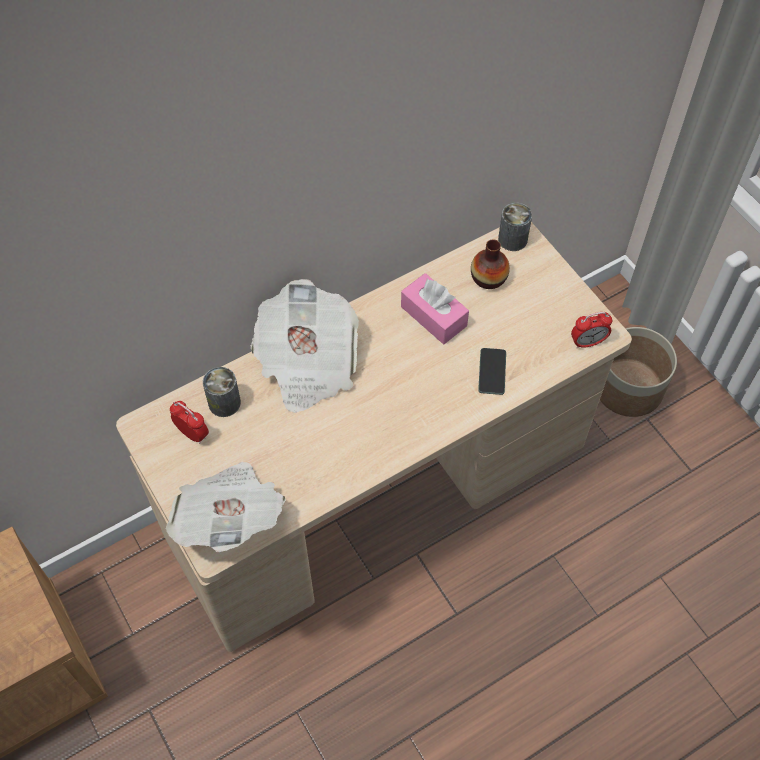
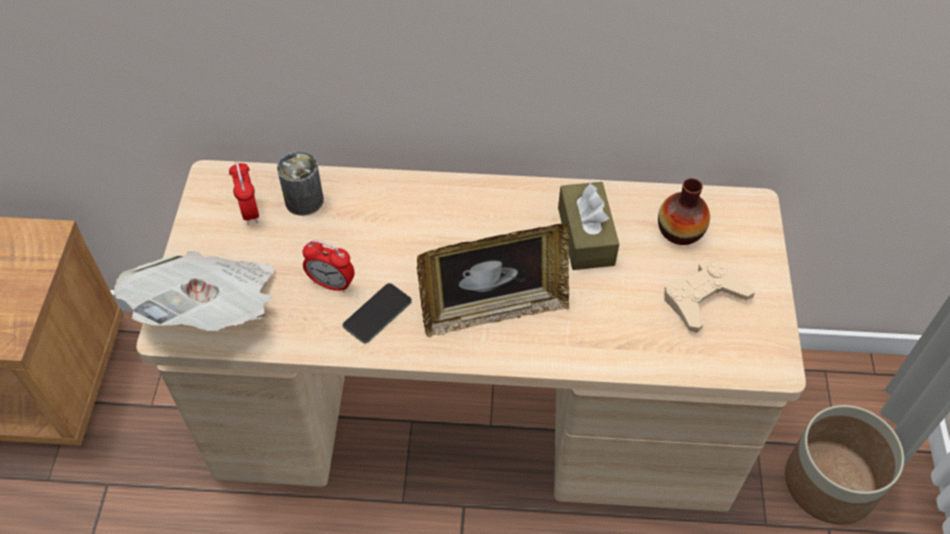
camera: 35 degrees right, 5 degrees down
newspaper [251,279,359,413] -> none
pink tissue box [401,273,469,344] -> brown tissue box [558,182,619,270]
phone [478,348,506,395] -> phone moved to [343,283,412,344]
can [498,203,532,251] -> none
alarm clock [571,312,612,348] -> alarm clock moved to [302,240,355,293]
none -> picture frame [417,224,570,337]
none -> beige game controller [664,258,755,333]

